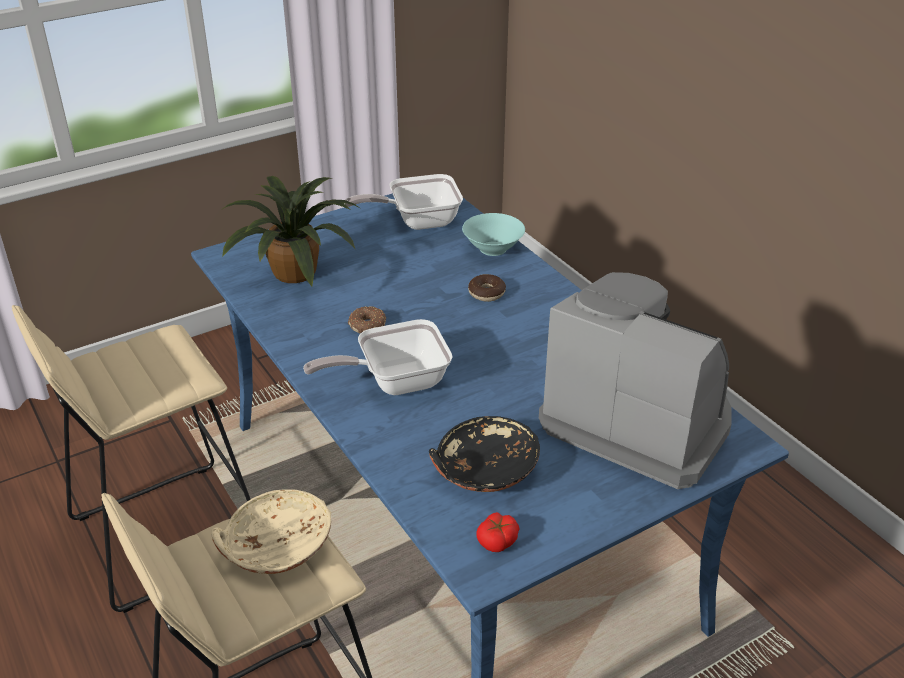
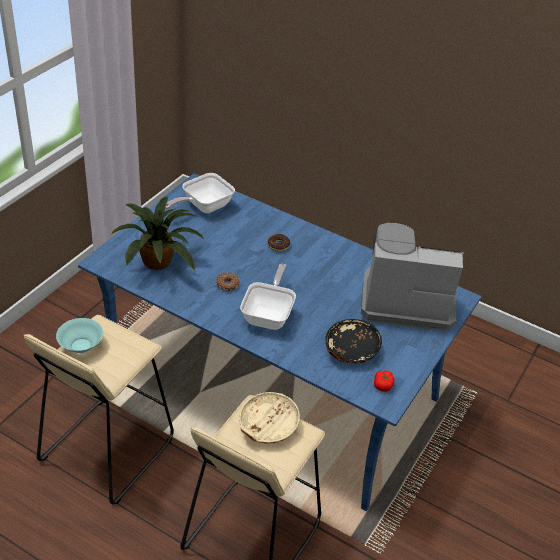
camera: 30 degrees left, 5 degrees up
frying pan [303,319,452,395] -> frying pan turned 150 degrees clockwise [240,264,296,330]
turquoise bowl [462,213,525,256] -> turquoise bowl moved to [56,318,103,353]

